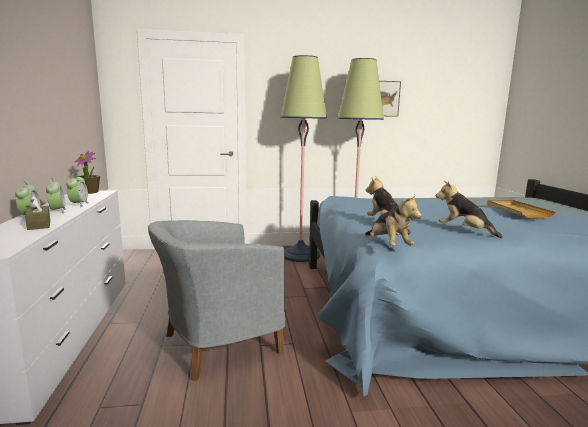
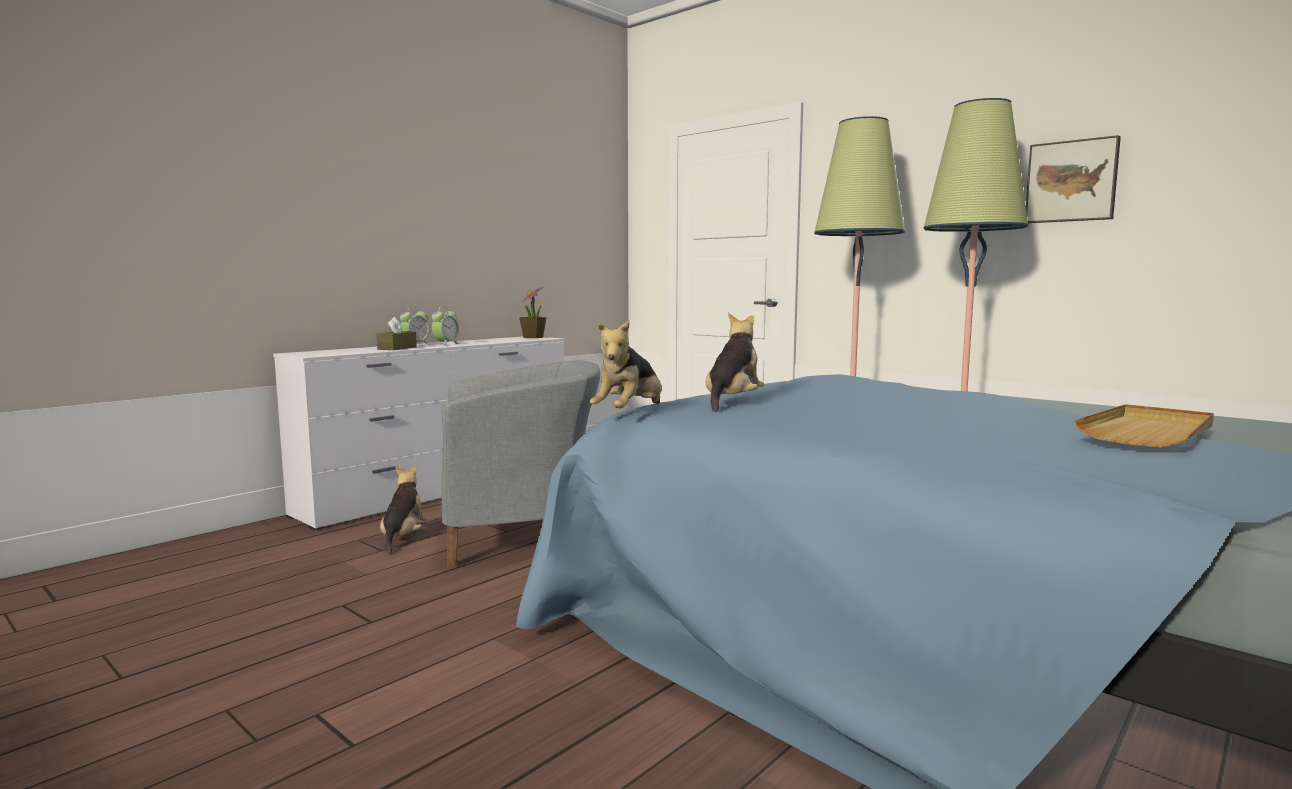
camera: 50 degrees right, 5 degrees down
alarm clock [66,174,89,207] -> none
grey armchair [148,220,285,381] -> grey armchair turned 150 degrees clockwise [441,360,600,567]
plush toy [436,181,503,238] -> plush toy moved to [380,465,428,554]

